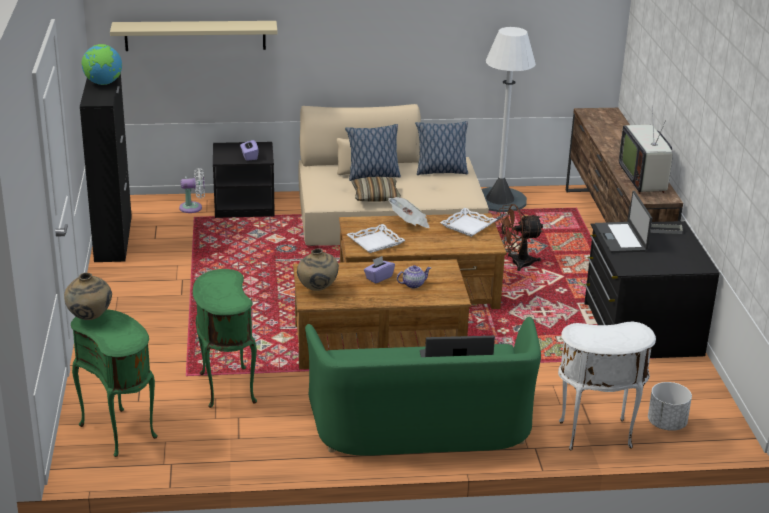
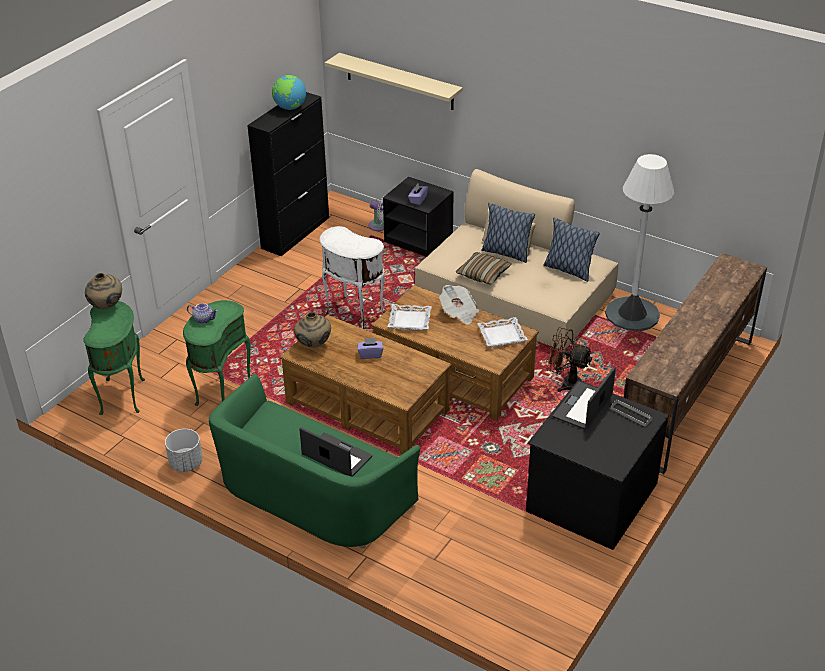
camera: 40 degrees right, 10 degrees up
teapot [397,265,431,288] -> teapot moved to [187,303,218,324]
white side table [558,322,656,451] -> white side table moved to [319,226,385,329]
television [619,106,673,194] -> none
white planter [648,382,692,431] -> white planter moved to [165,429,203,472]

